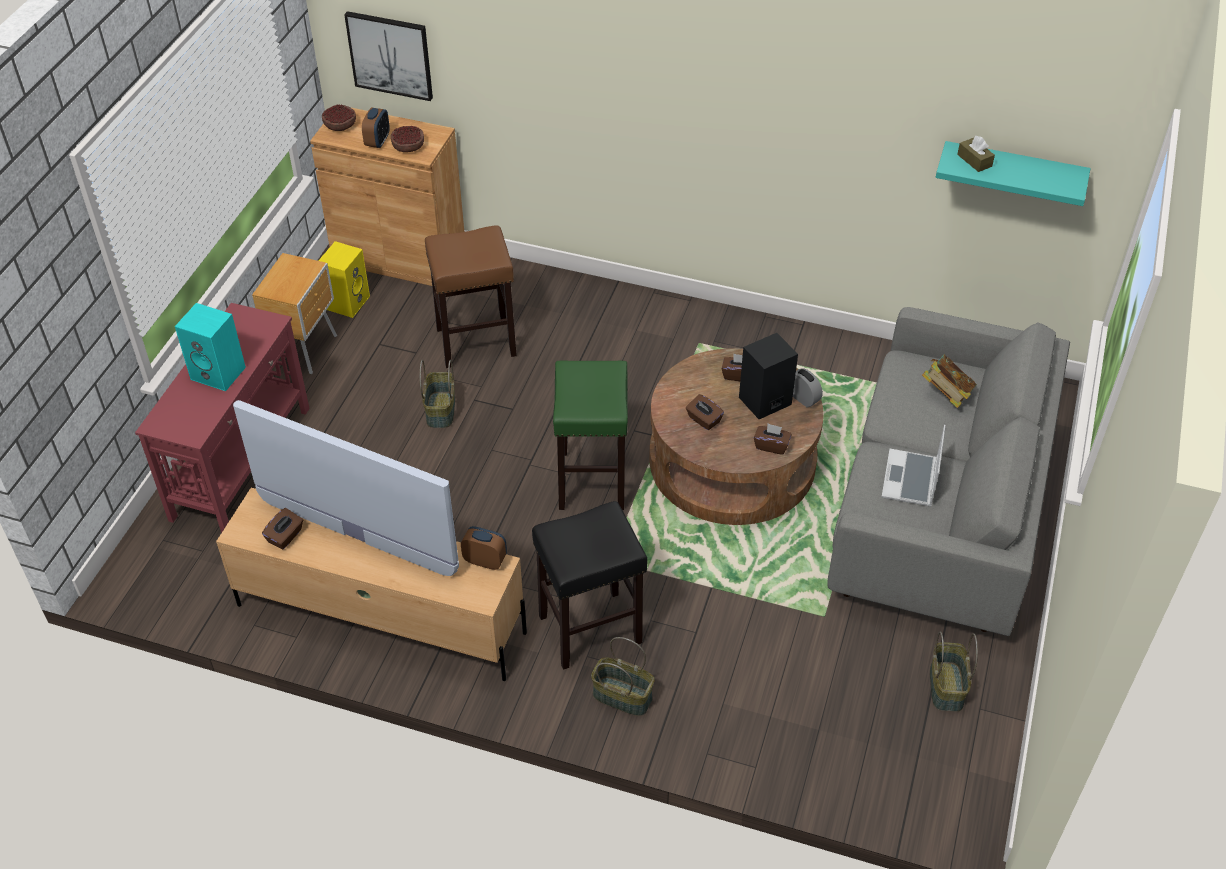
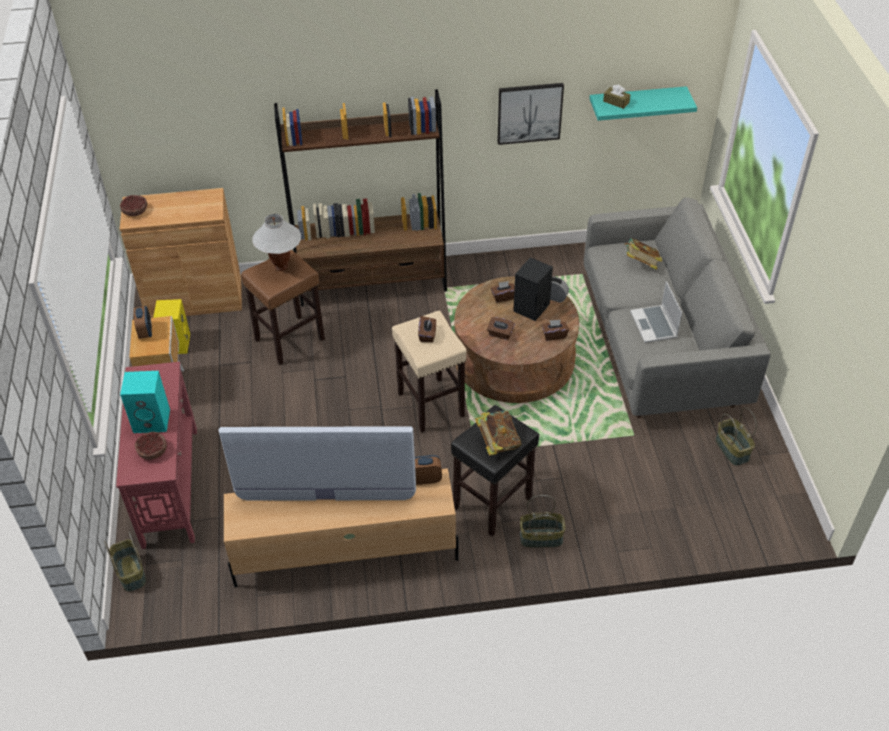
camera: 25 degrees left, 0 degrees up
brown tissue box [262,508,303,549] -> brown tissue box moved to [418,316,436,342]
picture [344,11,433,101] -> picture moved to [497,83,564,145]
alarm clock [362,108,390,148] -> alarm clock moved to [134,306,152,339]
bowl [391,126,424,152] -> bowl moved to [135,432,167,460]
basket [420,360,455,428] -> basket moved to [104,531,146,592]
green stool [553,361,628,510] -> beige stool [392,311,467,433]
none -> white table lamp [252,214,301,271]
none -> brown bookcase [274,89,447,307]
none -> book [475,411,521,456]

